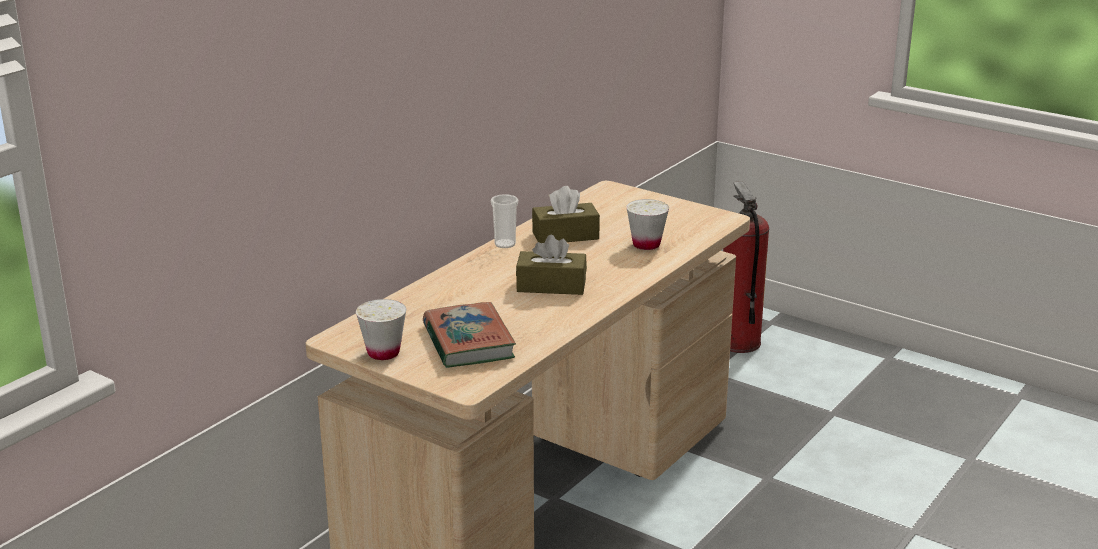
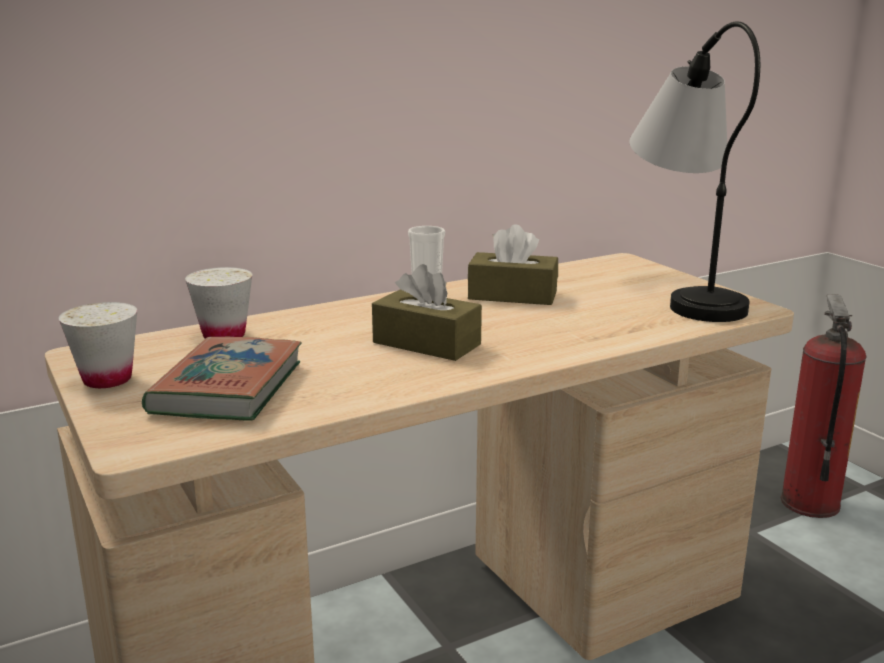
camera: 25 degrees right, 5 degrees down
white cup [626,199,669,250] -> white cup moved to [185,267,252,339]
none -> table lamp [629,21,760,322]

